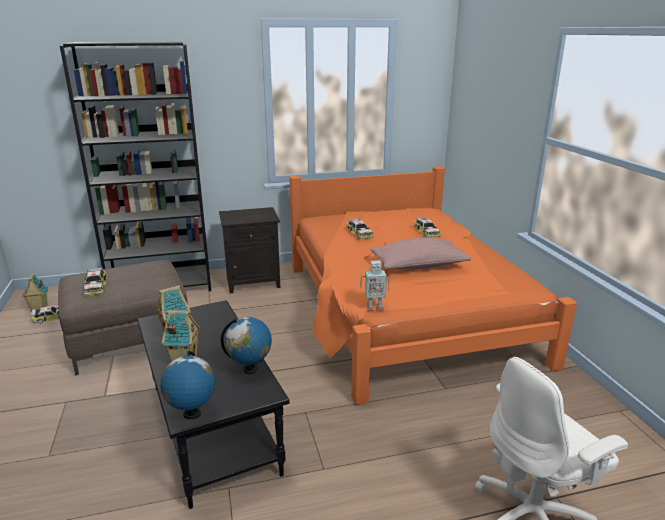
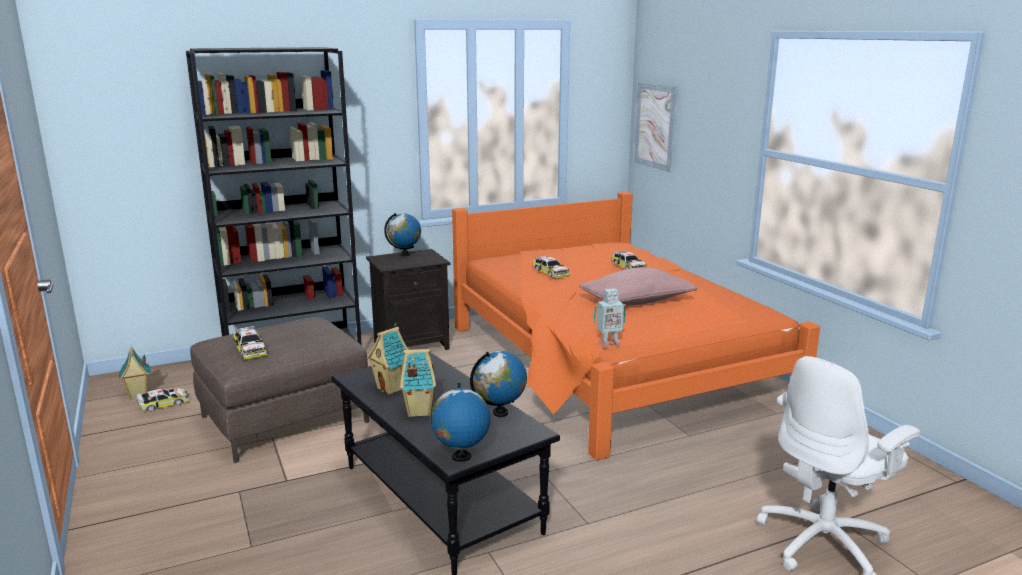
camera: 10 degrees left, 5 degrees down
none -> globe [384,213,421,256]
none -> picture [634,83,678,172]

